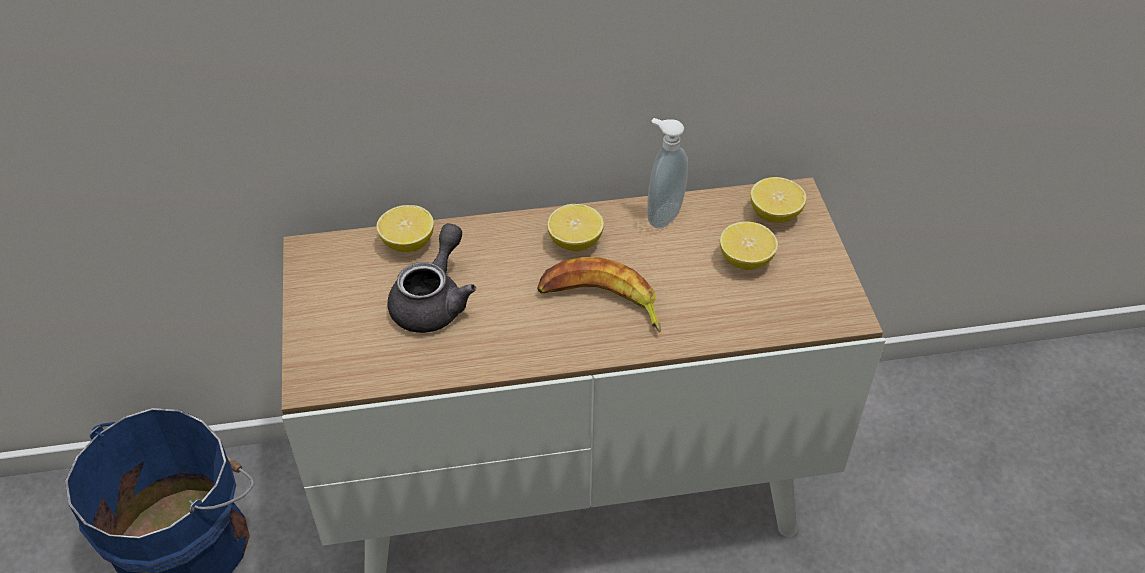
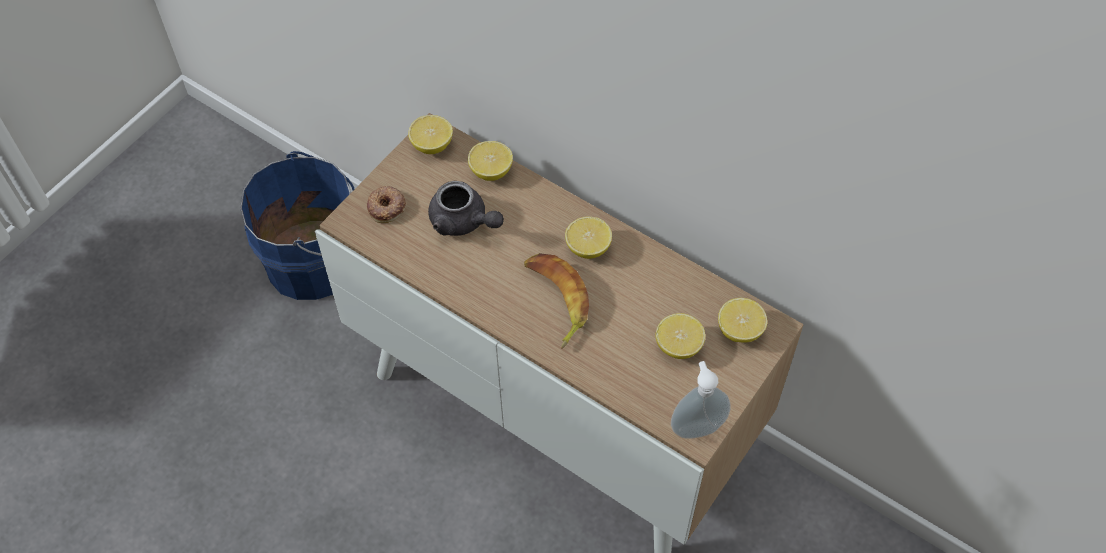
camera: 45 degrees right, 10 degrees up
grey teapot [388,223,476,333] -> grey teapot turned 60 degrees clockwise [428,181,504,236]
soap dispenser [647,118,688,229] -> soap dispenser moved to [671,361,731,439]
none -> donut [367,186,406,223]
none -> lemon [408,115,453,154]

